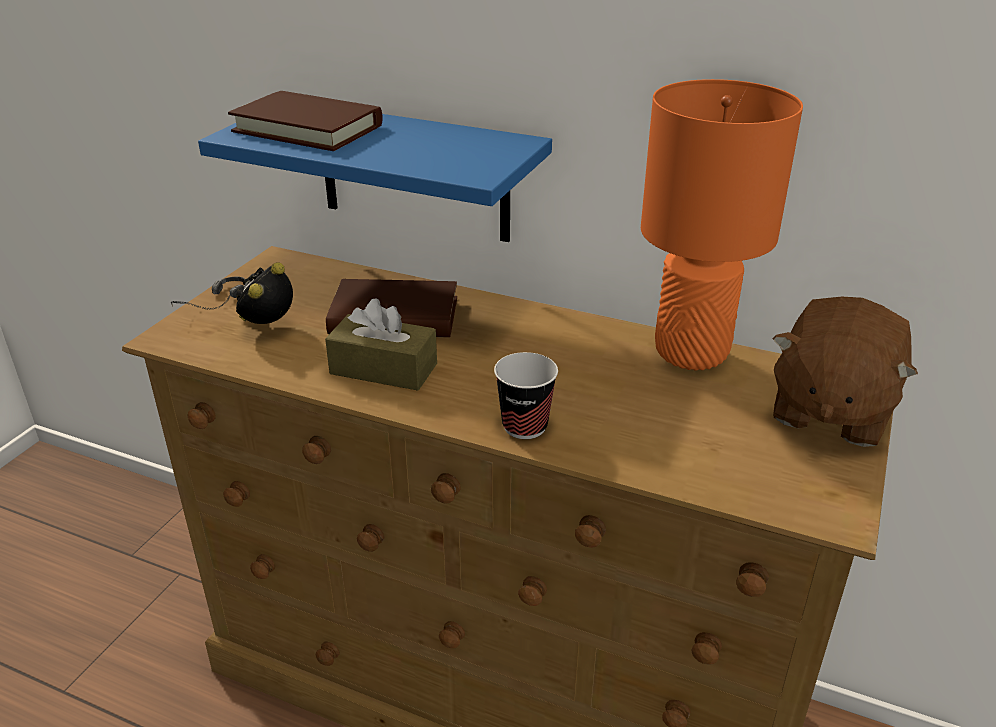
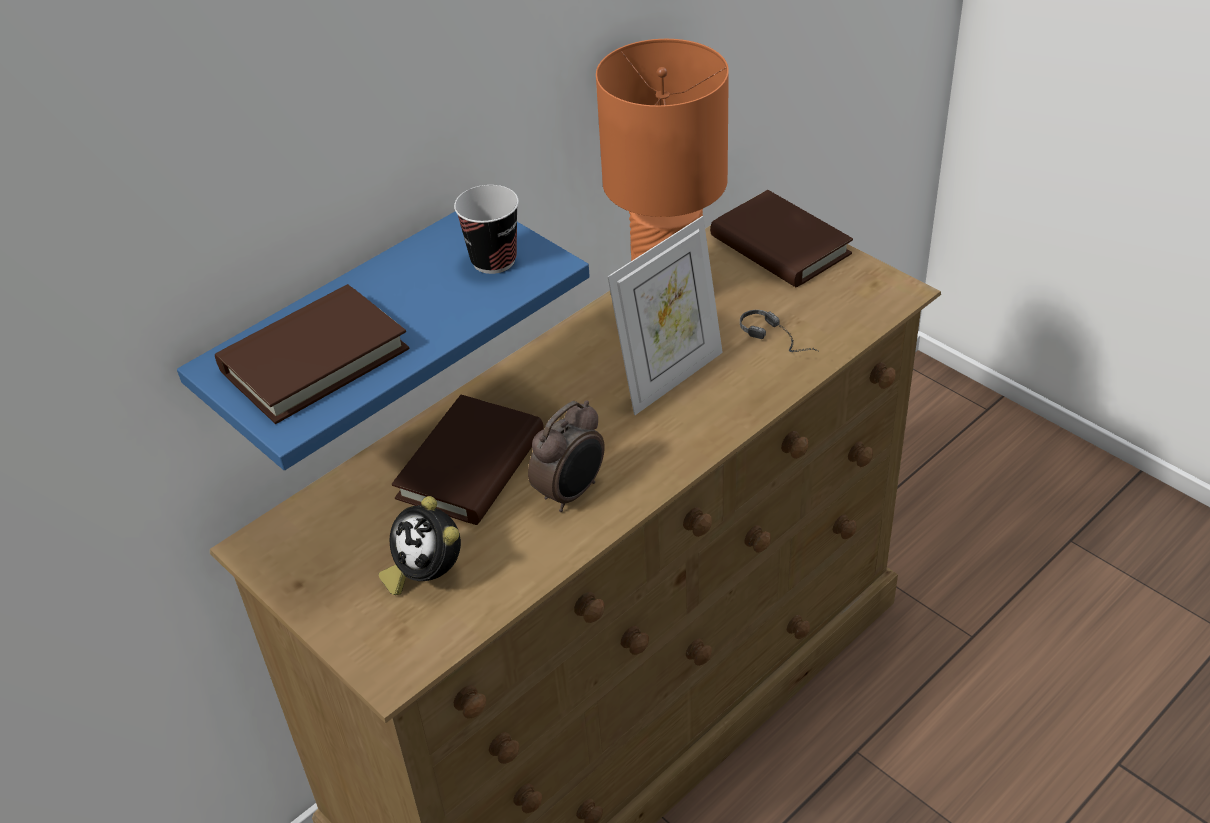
camera: 65 degrees left, 10 degrees up
headphones [171,276,247,310] -> headphones moved to [740,310,818,352]
brown tissue box [325,298,437,391] -> alarm clock [528,400,605,512]
cup [494,352,558,439] -> cup moved to [454,185,519,274]
brown plush toy [772,297,918,447] -> brown book [710,190,853,288]
none -> picture frame [607,216,723,415]

